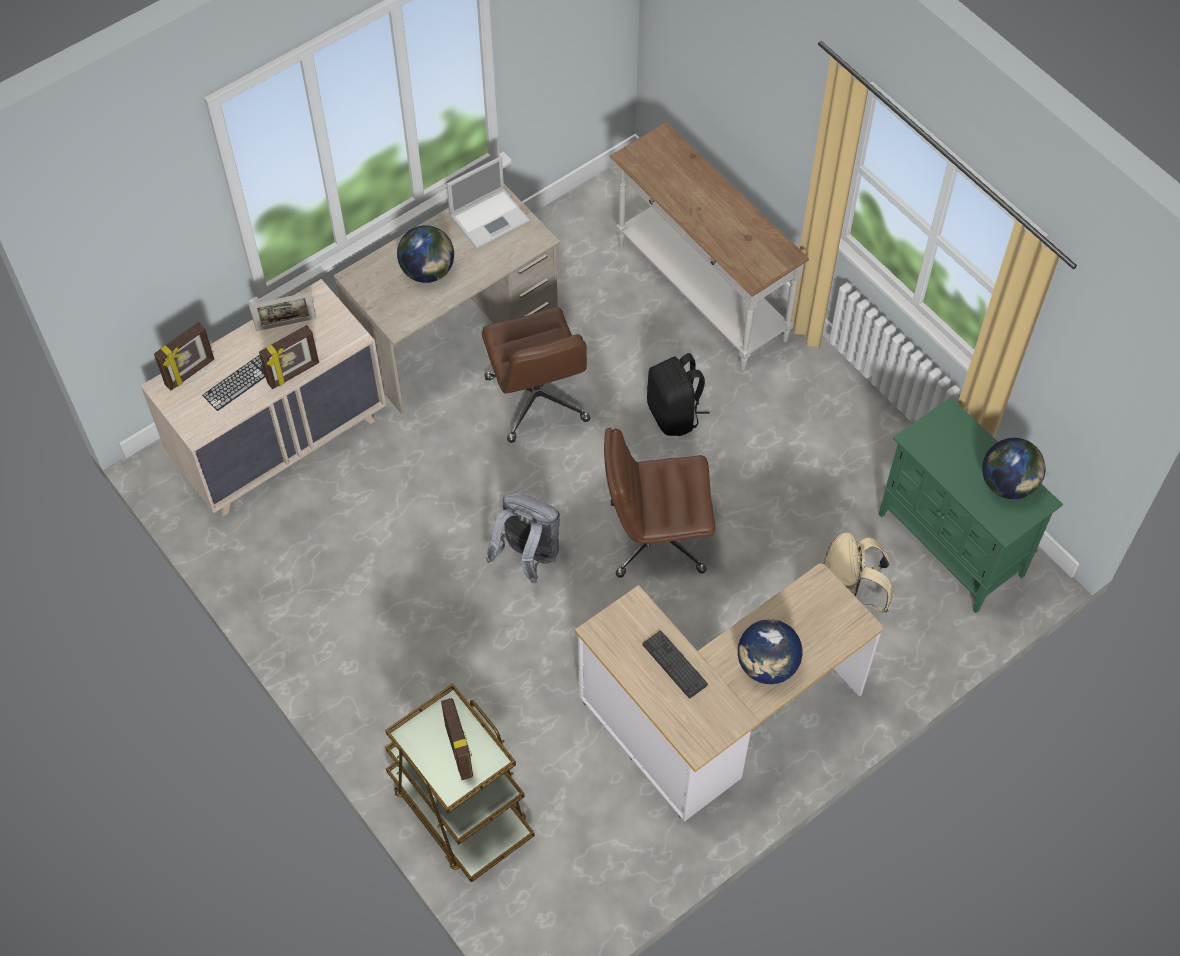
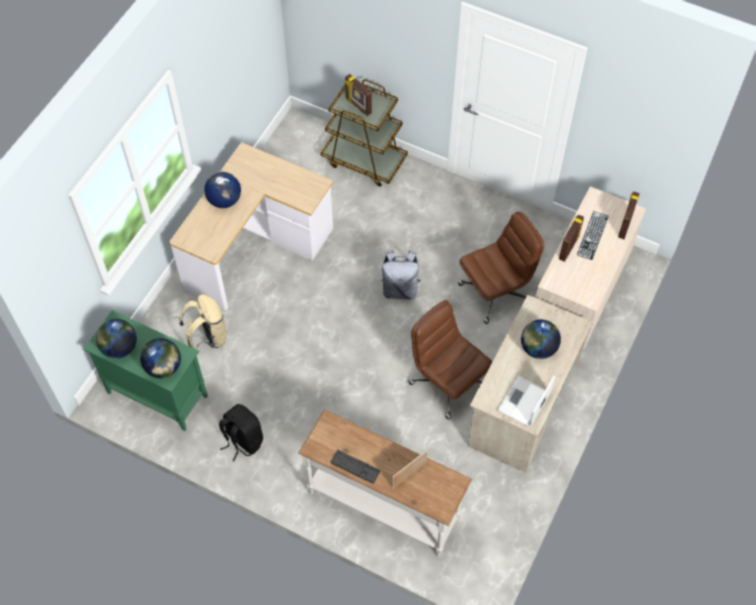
camera: 155 degrees right, 0 degrees up
picture frame [249,292,316,331] -> picture frame moved to [392,450,427,489]
brown office chair [604,428,715,578] -> brown office chair moved to [458,212,544,324]
keyboard [643,631,708,698] -> keyboard moved to [331,450,380,484]
black backpack [647,353,710,436] -> black backpack moved to [219,404,263,461]
none -> globe [140,338,181,378]

